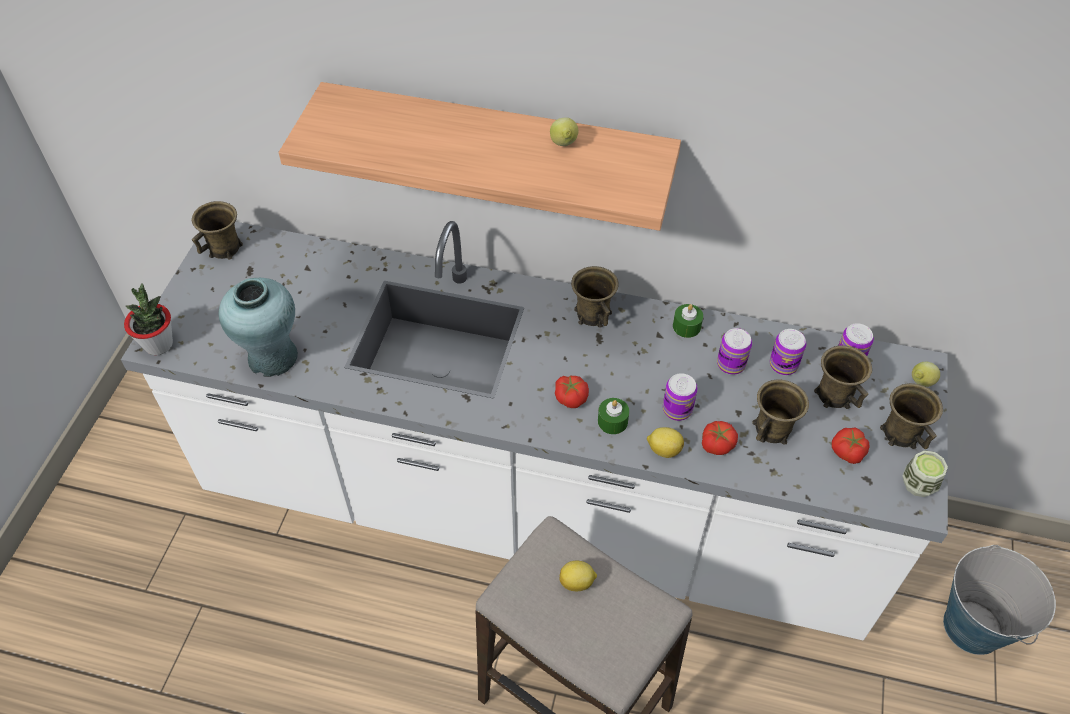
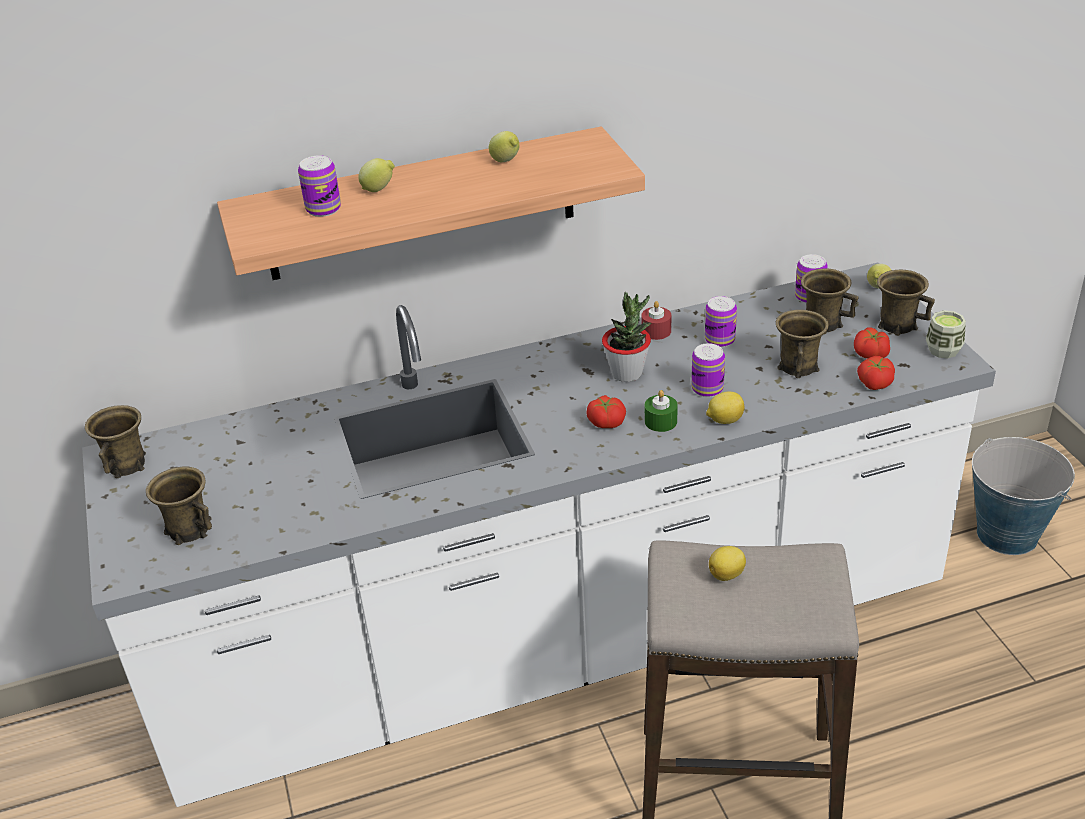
camera: 30 degrees left, 15 degrees down
potted plant [124,283,173,355] -> potted plant moved to [602,292,651,382]
turquoise vase [219,278,298,377] -> none
brown mug [571,266,619,328] -> brown mug moved to [146,467,212,545]
green candle [673,304,703,338] -> red candle [641,301,671,340]
tomato [702,421,738,455] -> tomato moved to [857,356,895,390]
can [770,329,807,375] -> can moved to [298,155,341,217]
none -> lemon [358,158,395,192]

